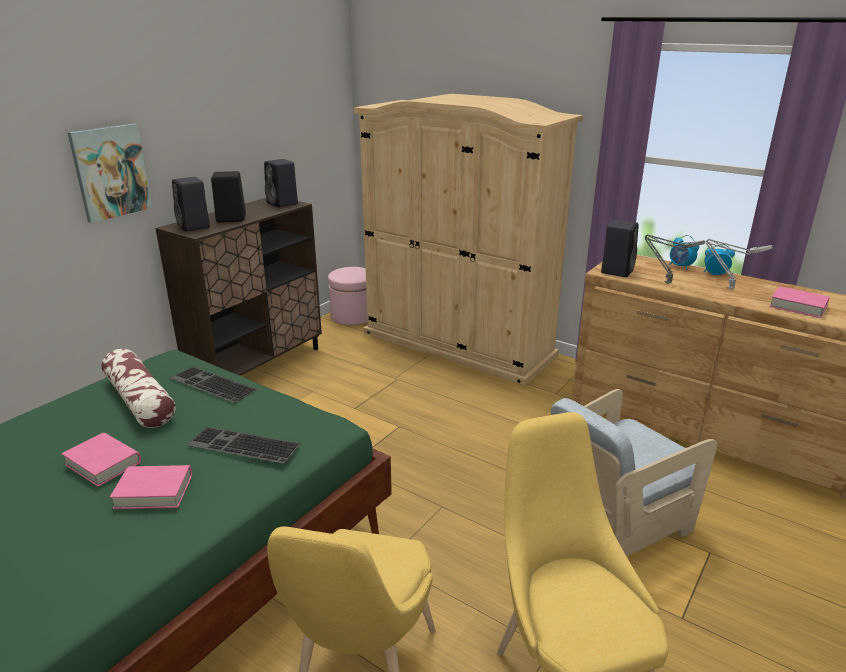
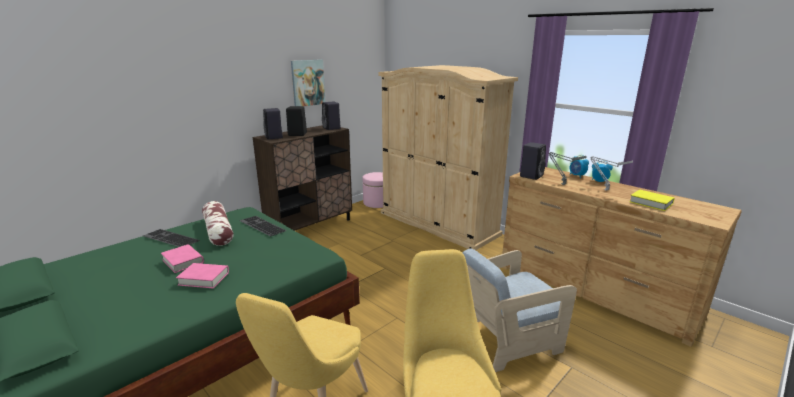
camera: 10 degrees right, 5 degrees down
picture [67,123,153,223] -> picture moved to [291,60,326,107]
keyboard [186,427,301,464] -> keyboard moved to [143,229,200,247]
pink book [769,286,830,318] -> yellow book [629,189,675,211]

